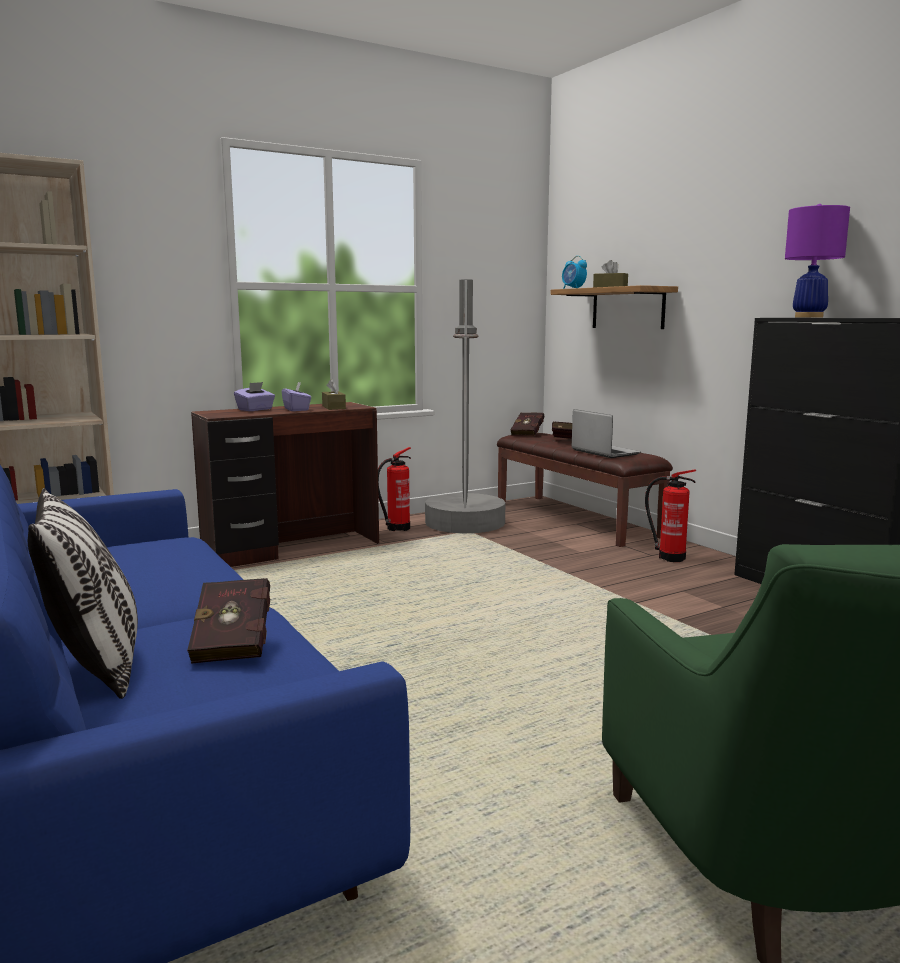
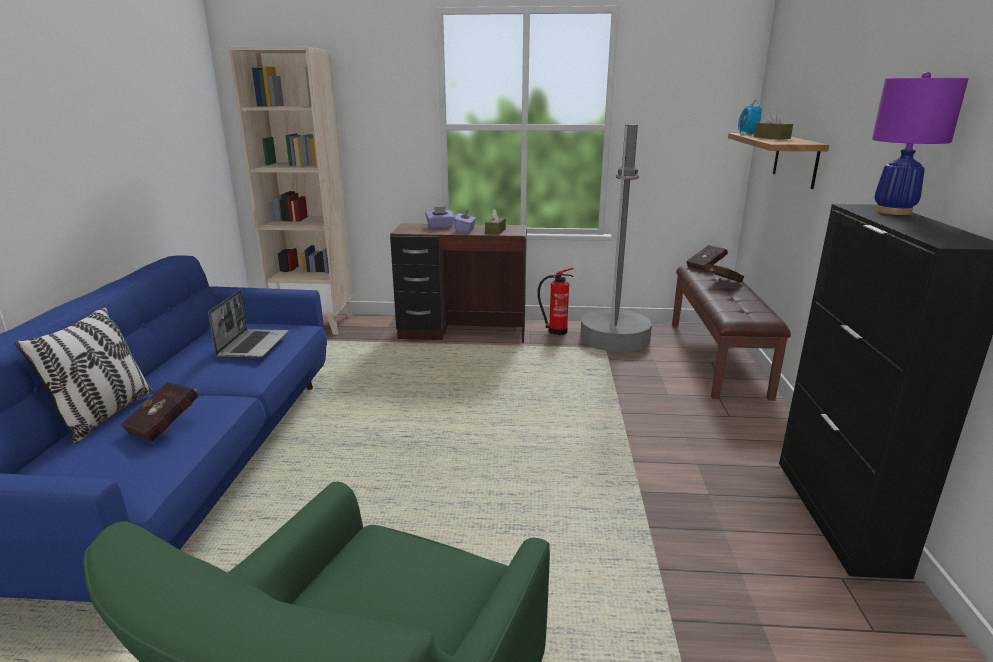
camera: 35 degrees right, 10 degrees up
laptop [572,409,641,458] -> laptop moved to [208,290,288,358]
fire extinguisher [645,469,696,562] -> none

